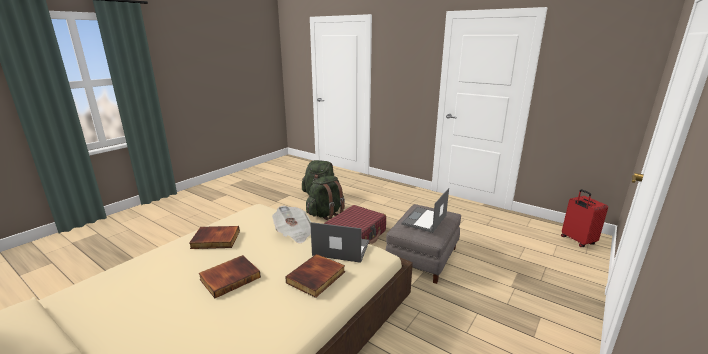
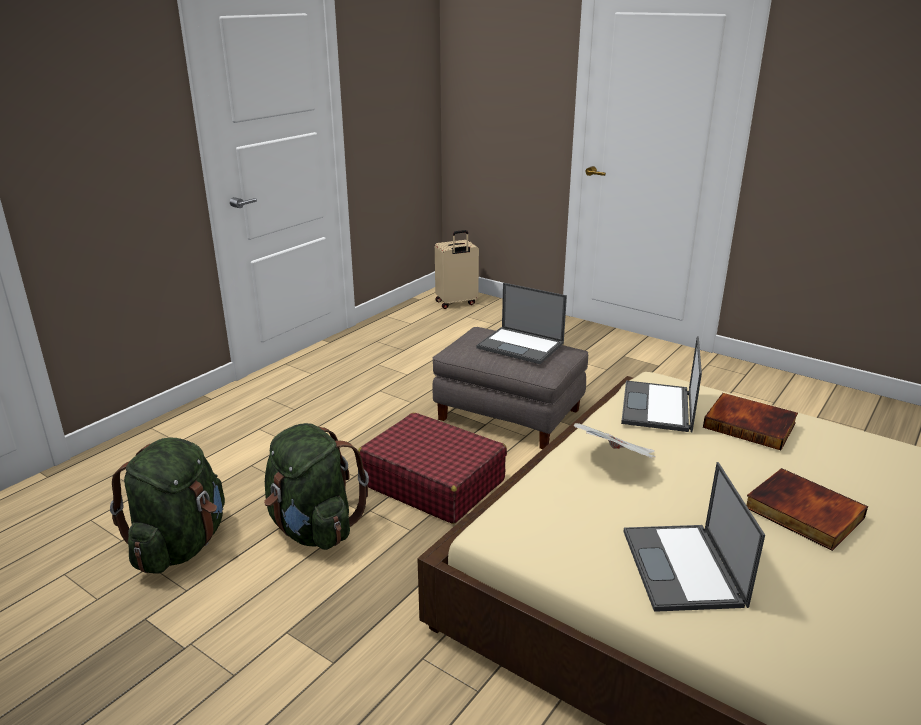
camera: 90 degrees left, 5 degrees up
book [189,226,240,249] -> laptop [623,462,765,612]
red suitcase [561,189,608,247] -> beige suitcase [435,230,479,309]

